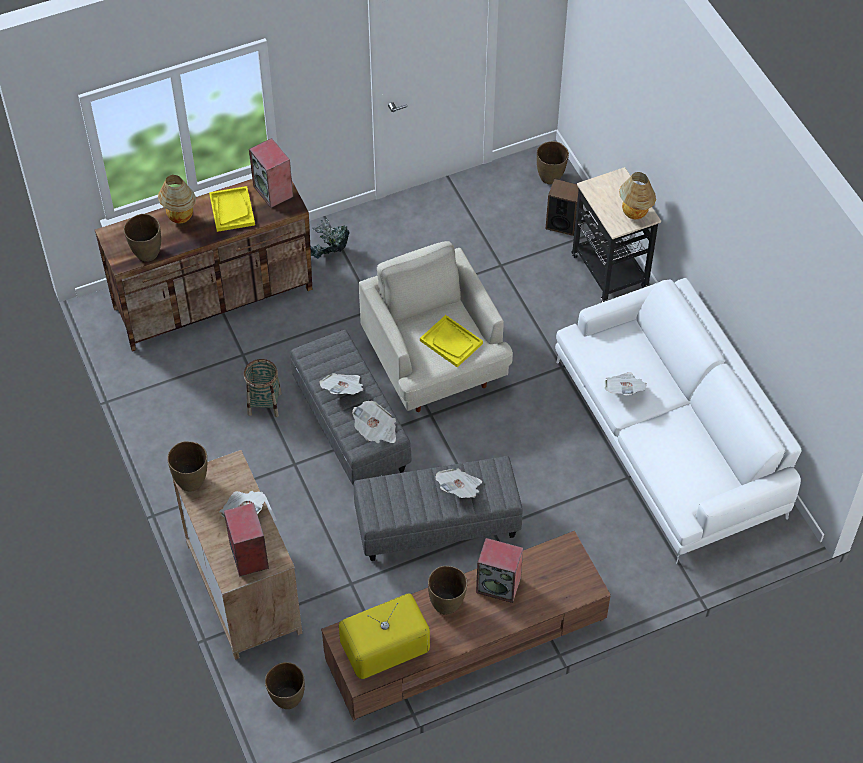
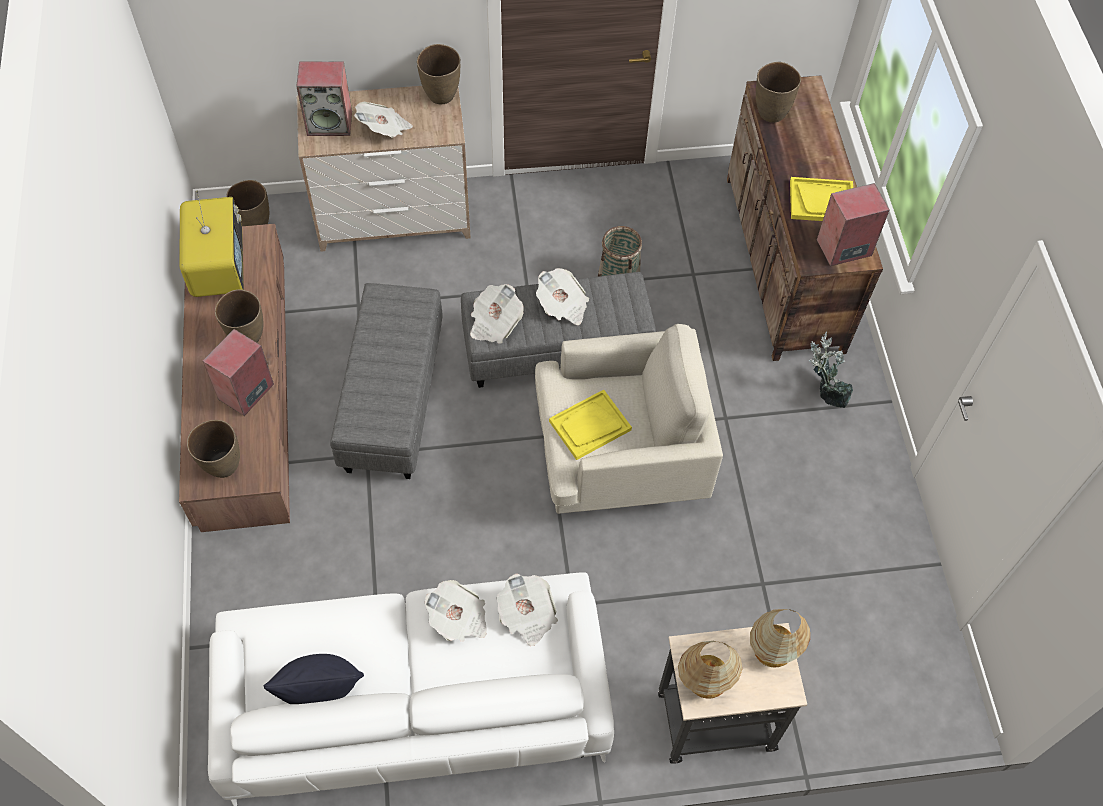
camera: 105 degrees right, 5 degrees up
table lamp [158,175,196,223] -> table lamp moved to [750,609,810,667]
newspaper [435,468,482,498] -> newspaper moved to [496,573,558,646]
brown vase [537,141,569,184] -> brown vase moved to [187,420,240,478]
speaker [546,179,579,236] -> none
none -> black pillow [264,654,364,704]

